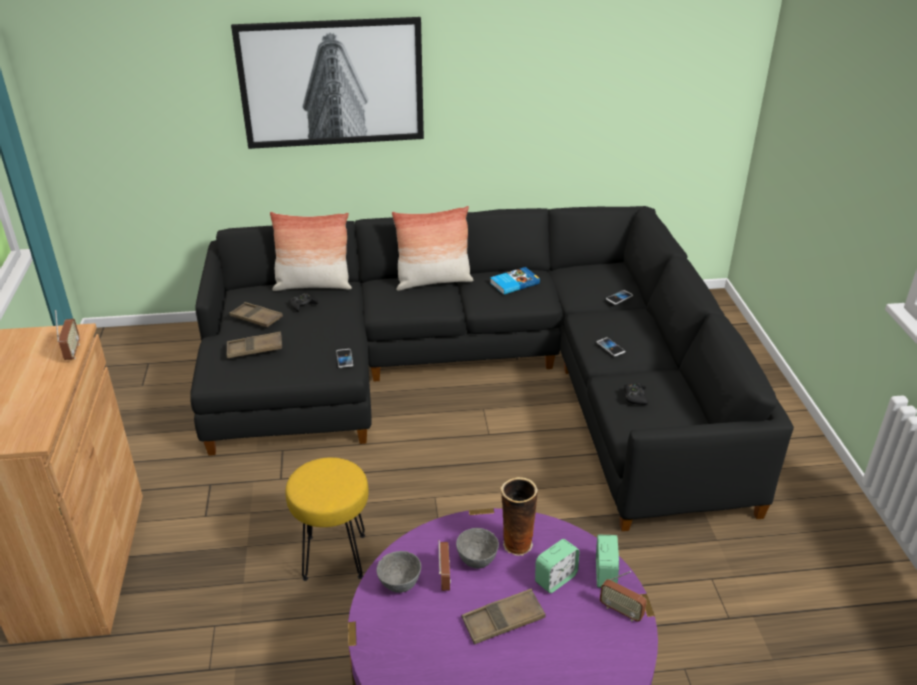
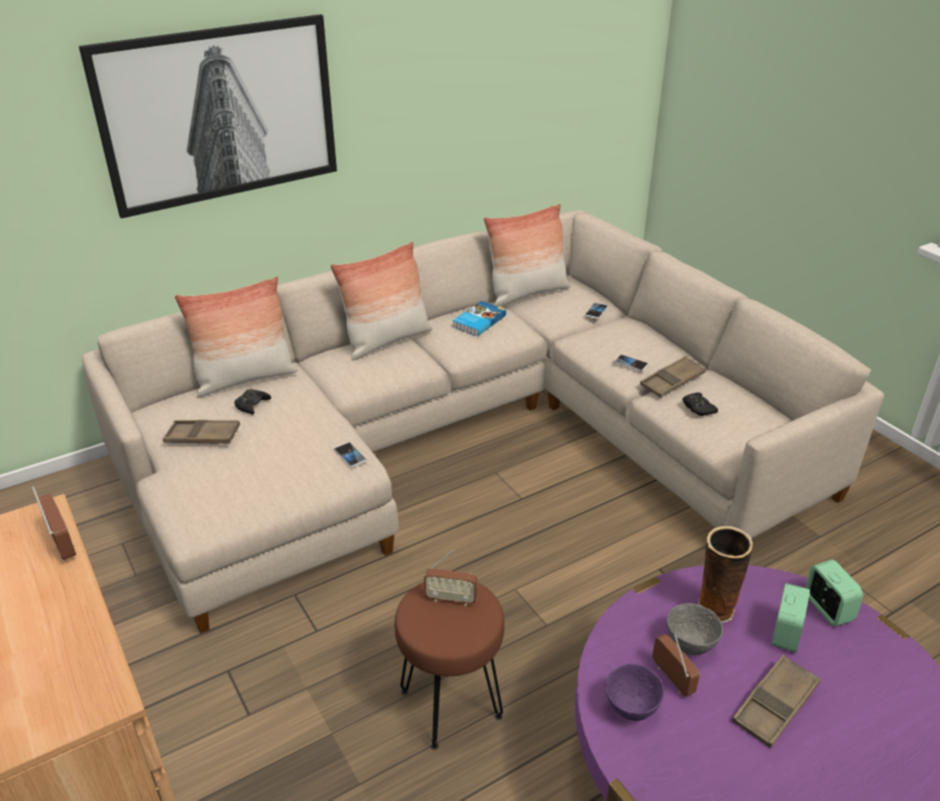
camera: 25 degrees left, 0 degrees up
black sofa [190,206,794,531] -> beige sofa [82,210,884,634]
brown tray [227,332,282,358] -> brown tray moved to [640,356,706,397]
yellow stool [285,457,369,581] -> brown stool [395,582,504,750]
grey bowl [377,551,421,593] -> purple bowl [605,664,665,721]
radio [600,571,647,622] -> radio moved to [424,550,477,606]
none -> pillow [484,204,570,307]

